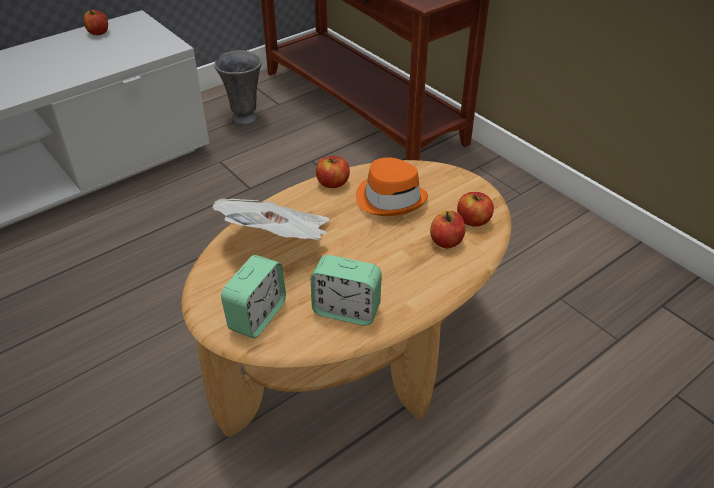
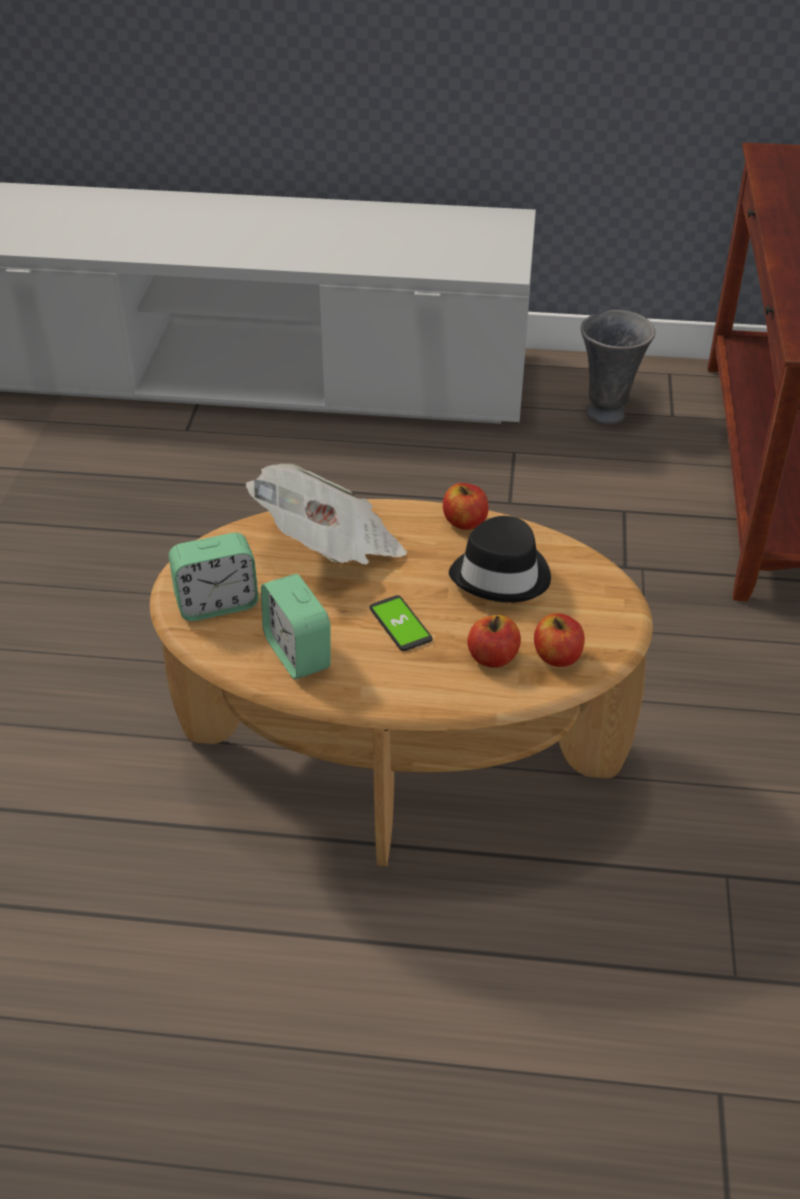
camera: 45 degrees right, 0 degrees up
apple [83,10,108,35] -> none
orange hat [356,157,428,216] -> black hat [449,516,551,603]
none -> phone [369,595,433,651]

